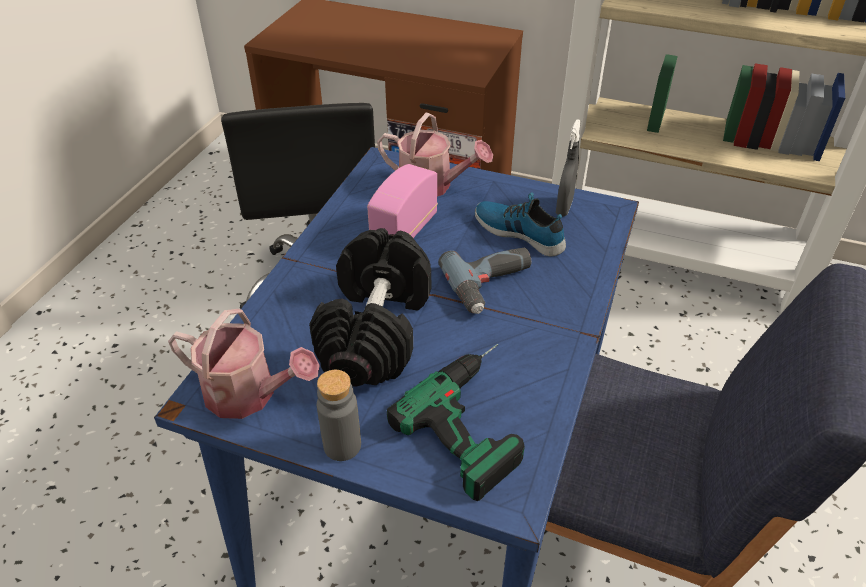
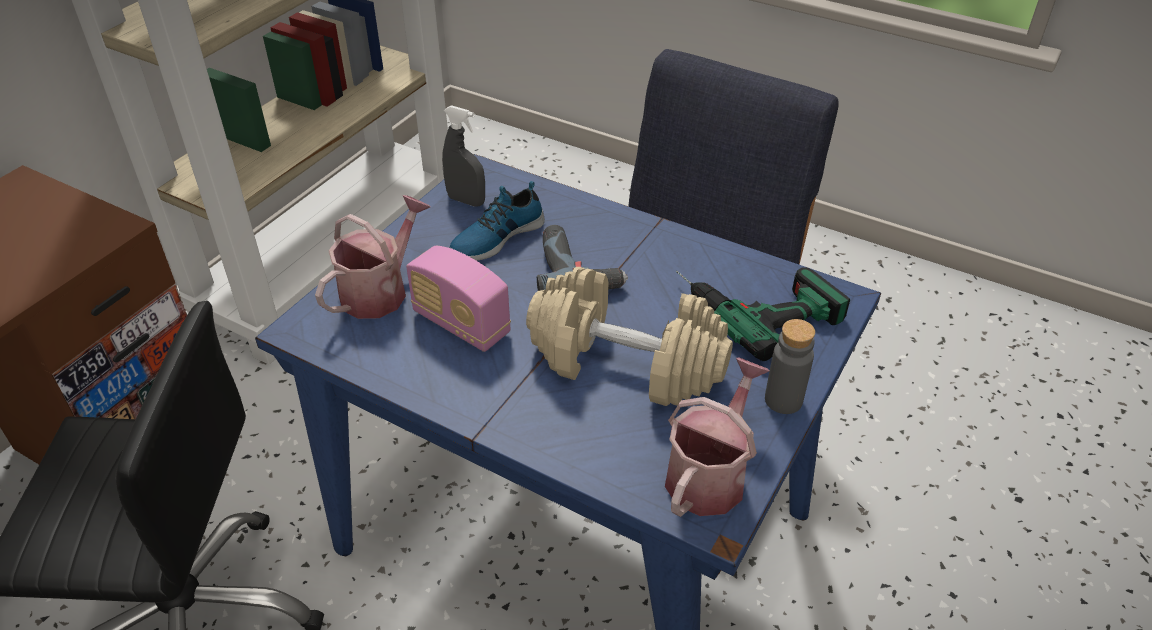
camera: 80 degrees left, 0 degrees up
black dumbbell [309,228,431,386] -> beige dumbbell [526,267,733,406]

